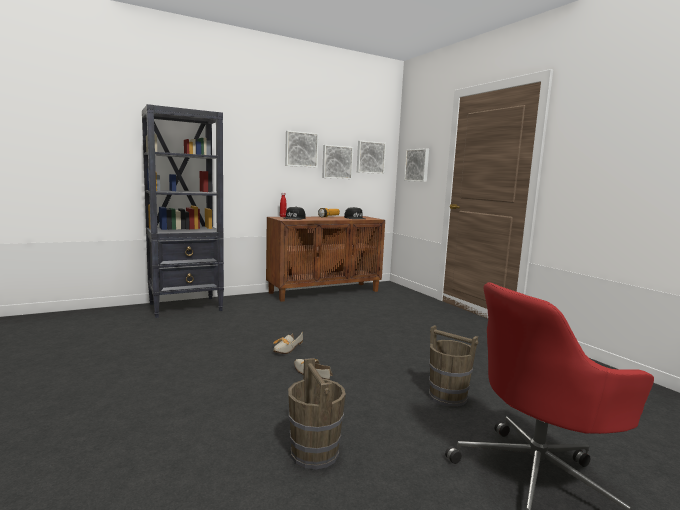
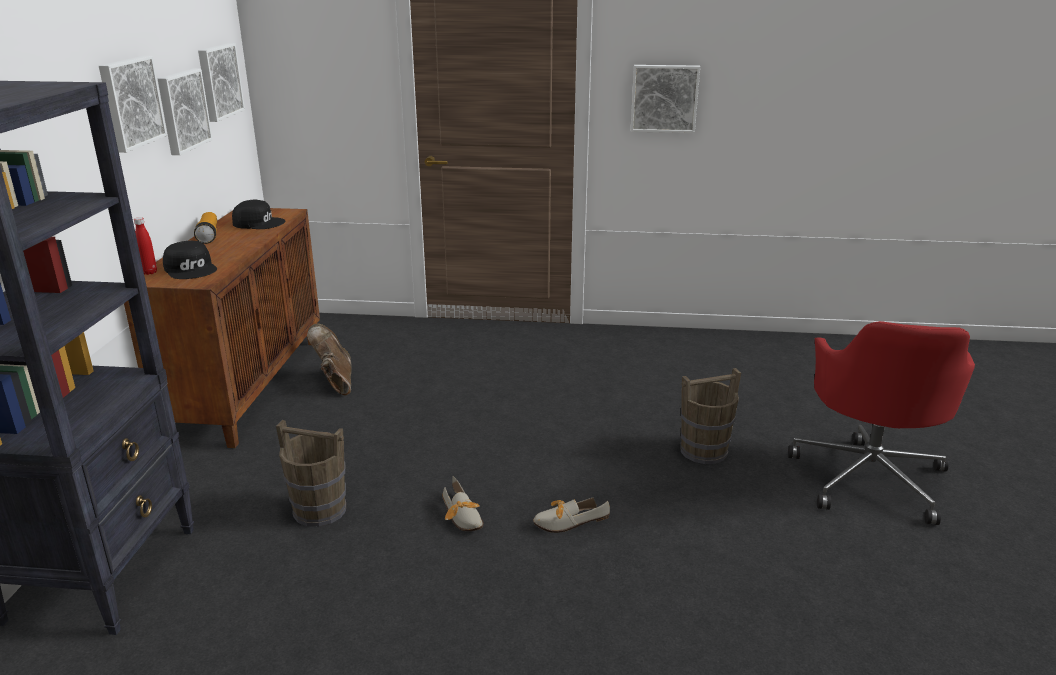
camera: 55 degrees left, 15 degrees up
brown bucket [288,358,346,469] -> brown bucket moved to [276,420,346,527]
picture [404,148,429,182] -> picture moved to [631,65,700,133]
none -> brown boot [307,323,352,395]

